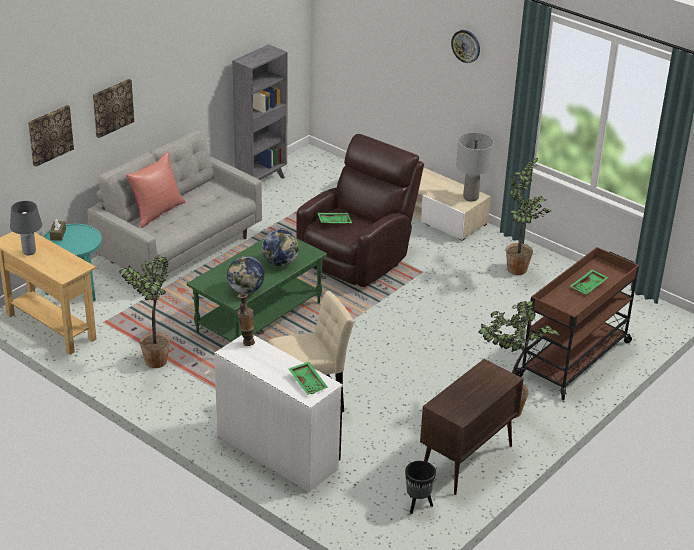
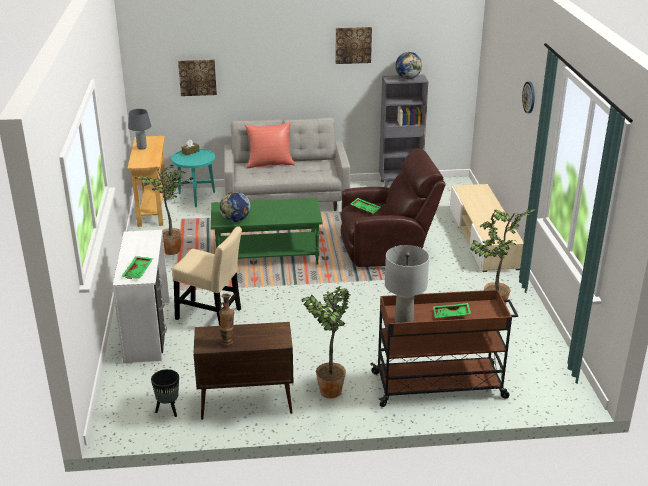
camera: 45 degrees right, 5 degrees down
picture [93,79,134,138] -> picture moved to [336,27,372,64]
vase [237,293,255,346] -> vase moved to [219,293,234,345]
globe [262,230,299,266] -> globe moved to [395,52,422,79]
grey table lamp [456,133,494,201] -> grey table lamp moved to [385,245,429,323]

